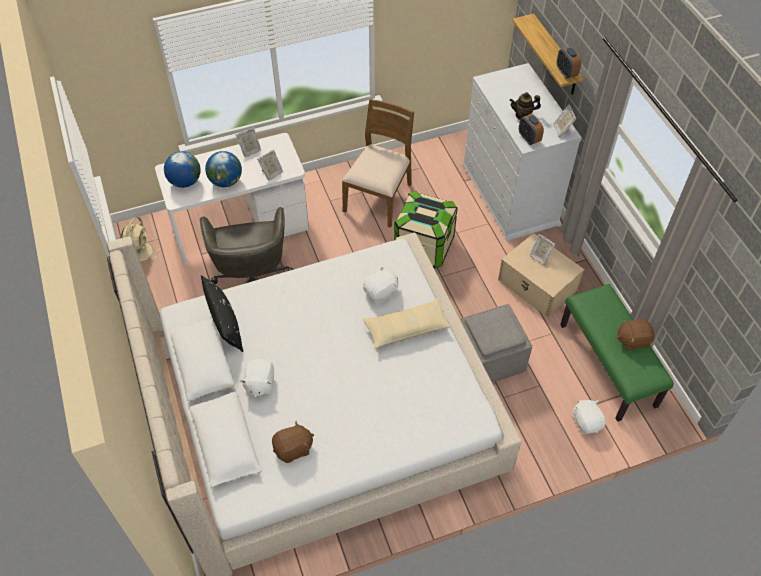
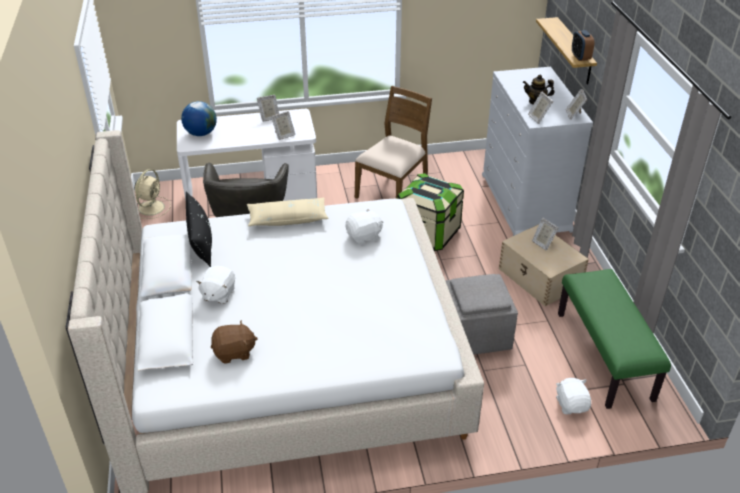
camera: 10 degrees right, 15 degrees down
globe [205,151,242,187] -> none
beige pillow [363,298,452,349] -> beige pillow moved to [247,198,329,226]
alarm clock [519,114,544,145] -> picture frame [528,92,553,124]
brown plush toy [616,319,655,351] -> none

